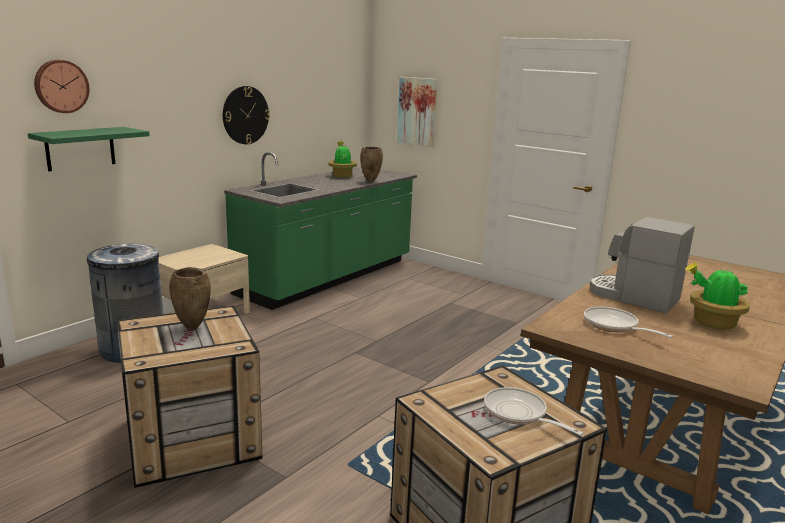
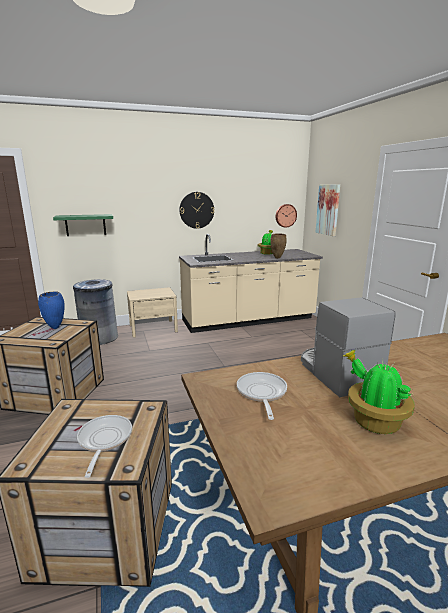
camera: 35 degrees right, 0 degrees up
wall clock [34,60,89,113] -> wall clock moved to [276,204,297,228]
brown vase [169,267,211,330] -> blue vase [38,291,65,329]
green counter [224,152,417,310] -> beige counter [179,234,323,333]

